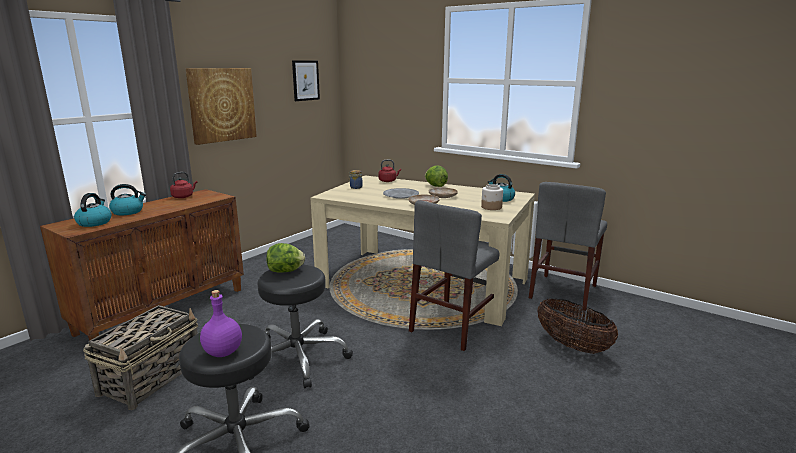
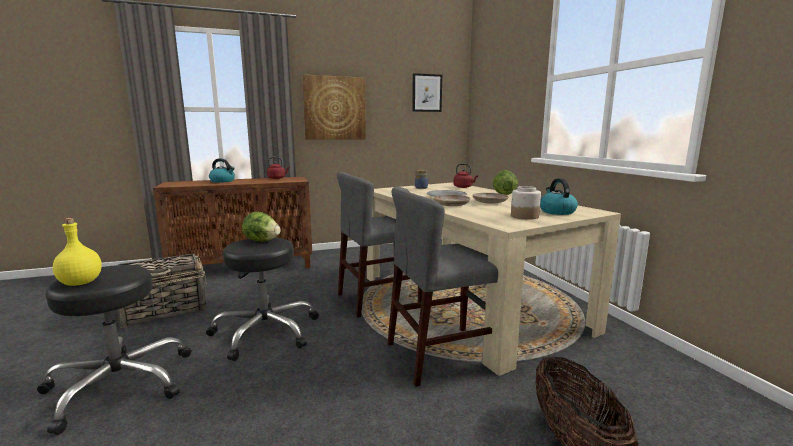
camera: 35 degrees right, 5 degrees down
kettle [74,193,112,227] -> none
purple bottle [200,290,242,357] -> yellow bottle [53,218,102,286]
grey chair [529,182,607,311] -> grey chair moved to [337,172,422,318]

